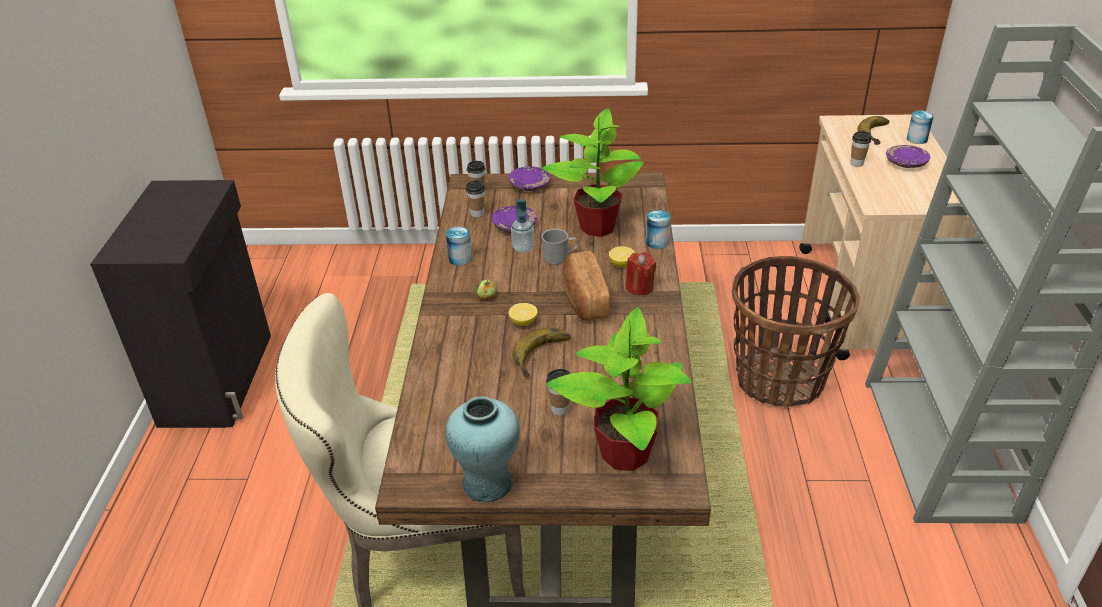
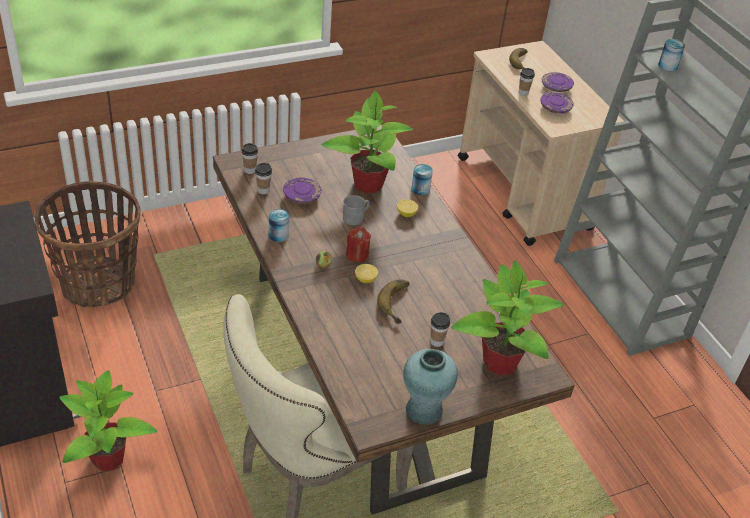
camera: 30 degrees left, 5 degrees up
purple plate [508,166,551,191] -> purple plate moved to [541,92,574,114]
soap dispenser [511,199,534,253] -> none
bread [562,251,610,321] -> none
red candle [625,252,656,295] -> red candle moved to [346,227,371,263]
basket [732,256,860,407] -> basket moved to [34,181,141,308]
can [907,111,934,144] -> can moved to [658,39,685,71]
none -> potted plant [59,370,157,471]

